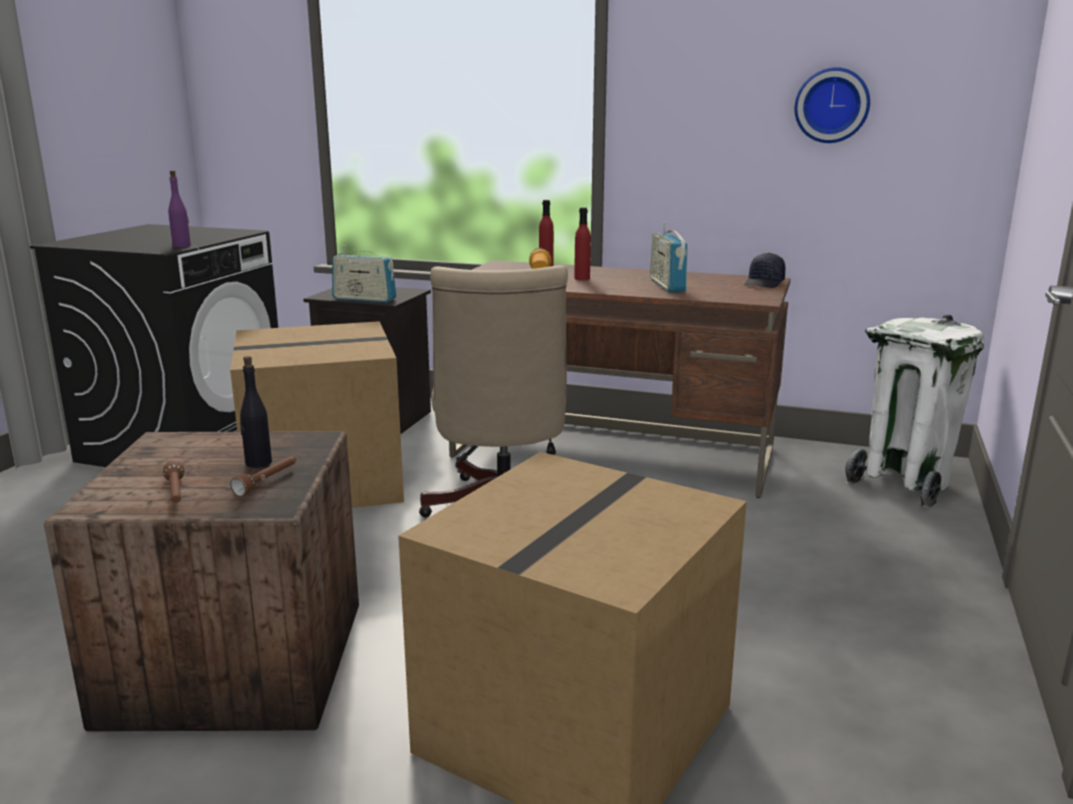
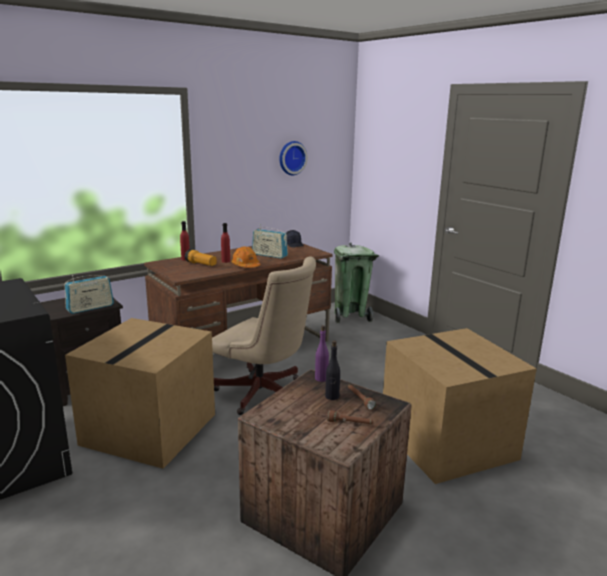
camera: 55 degrees left, 0 degrees up
purple bottle [168,170,191,247] -> purple bottle moved to [315,325,329,382]
white trash can [845,314,984,508] -> green trash can [334,242,379,324]
none -> orange hard hat [231,246,261,268]

